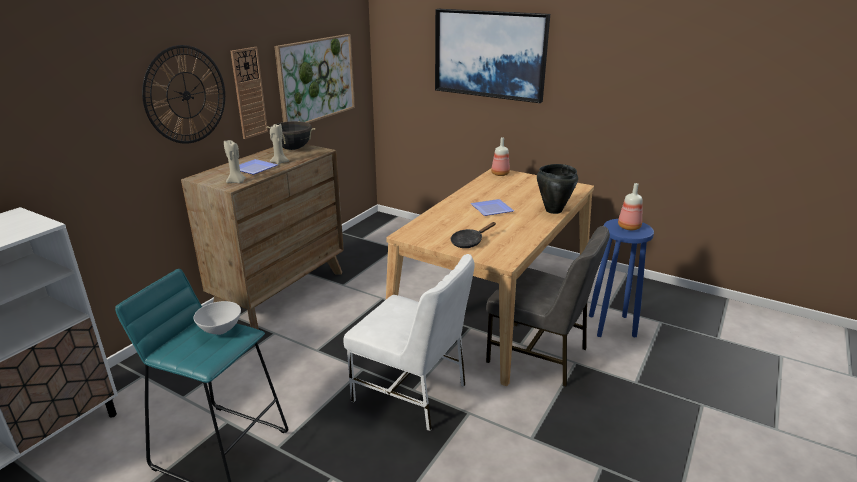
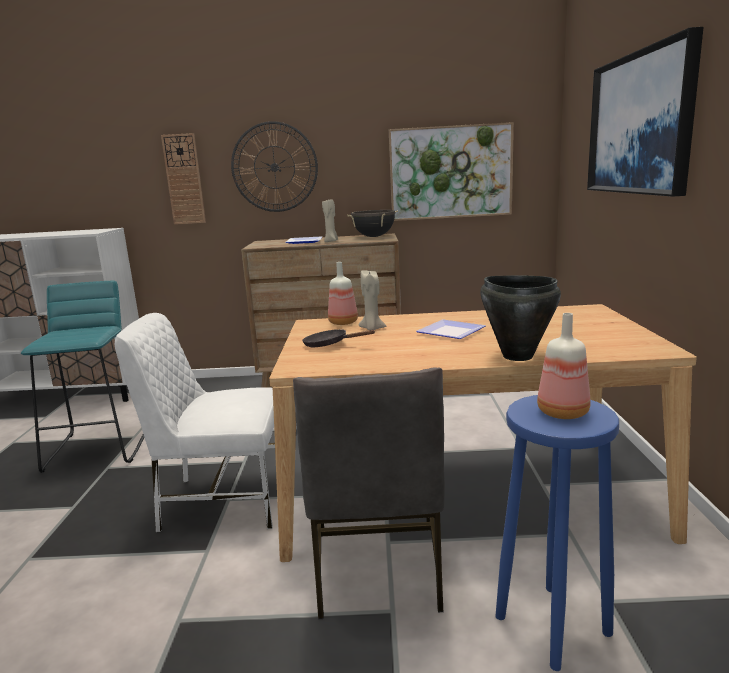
camera: 60 degrees right, 10 degrees down
white bowl [193,301,241,335] -> none
beige candle [224,140,246,183] -> beige candle moved to [359,269,386,330]
wall clock [230,47,268,139] -> wall clock moved to [161,133,206,224]
white chair [343,254,475,431] -> white chair turned 90 degrees clockwise [115,313,275,532]
bottle [491,137,510,176] -> bottle moved to [328,262,358,325]

